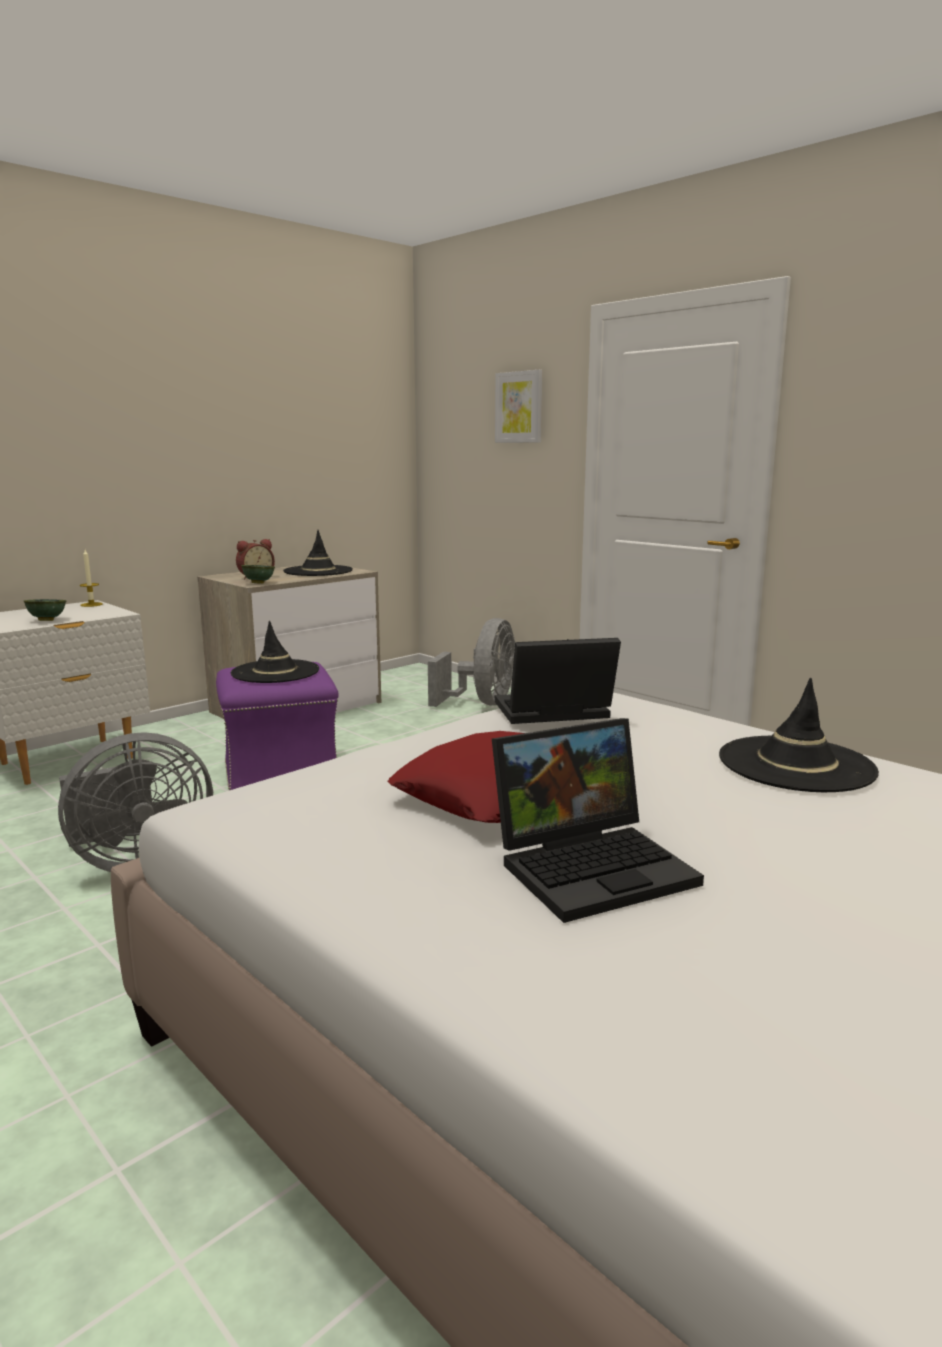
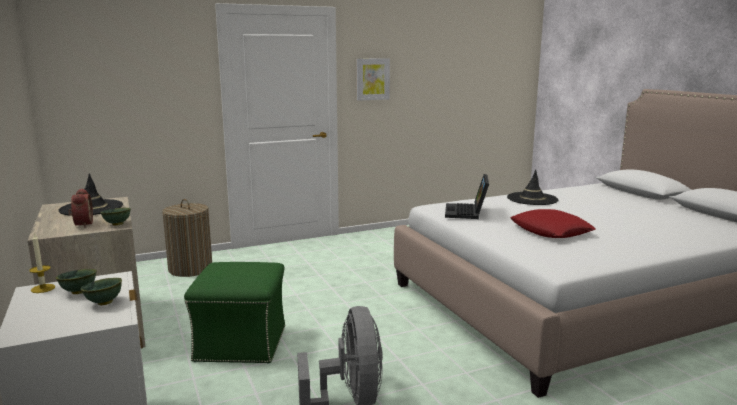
camera: 70 degrees left, 0 degrees up
purple ottoman [216,662,339,790] -> green ottoman [184,262,285,364]
black hat [231,621,319,683] -> none
grey fan [428,618,515,707] -> laundry basket [162,199,212,277]
laptop [492,718,704,923] -> none
picture [495,370,542,443] -> picture moved to [356,58,390,101]
none -> green bowl [56,269,97,294]

